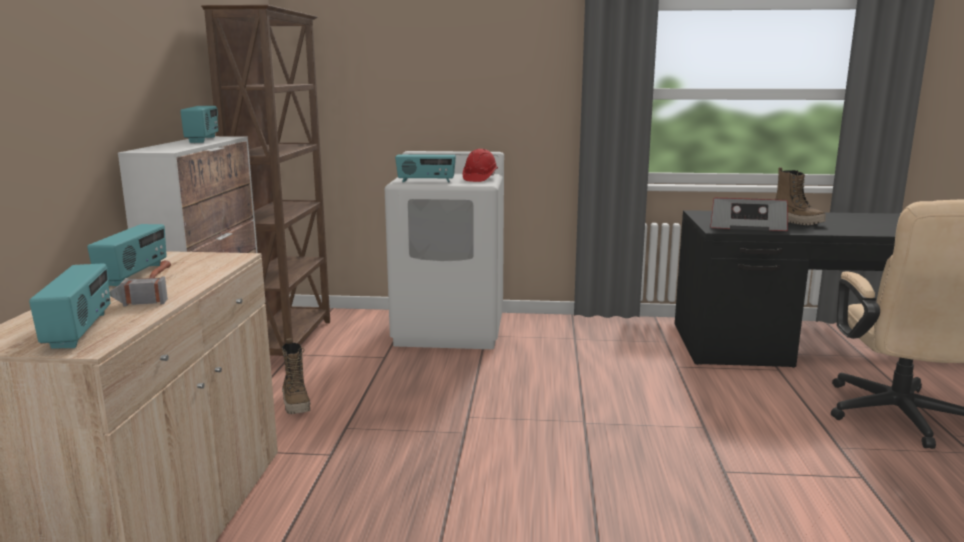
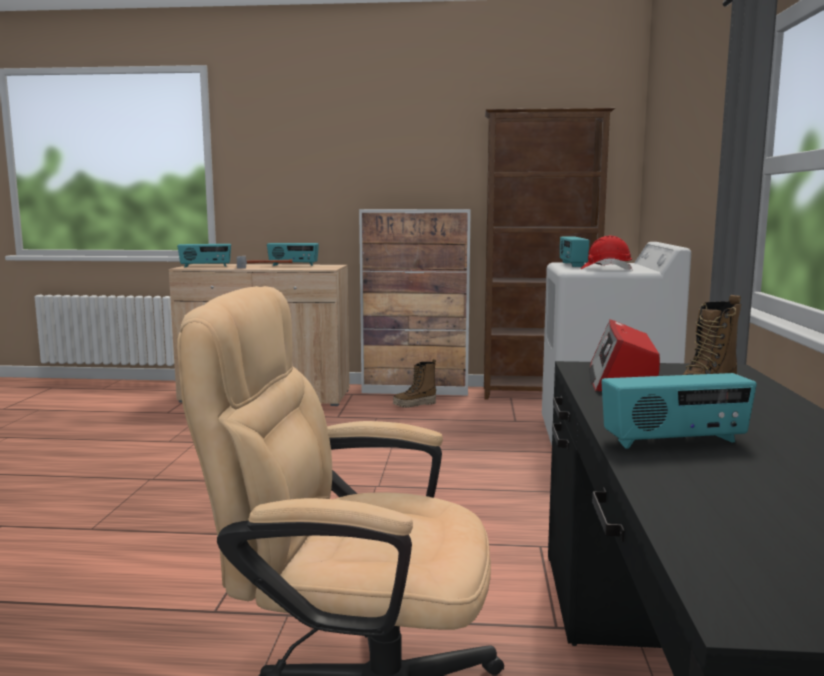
camera: 90 degrees right, 5 degrees down
radio [180,106,219,143] -> radio moved to [601,373,757,449]

